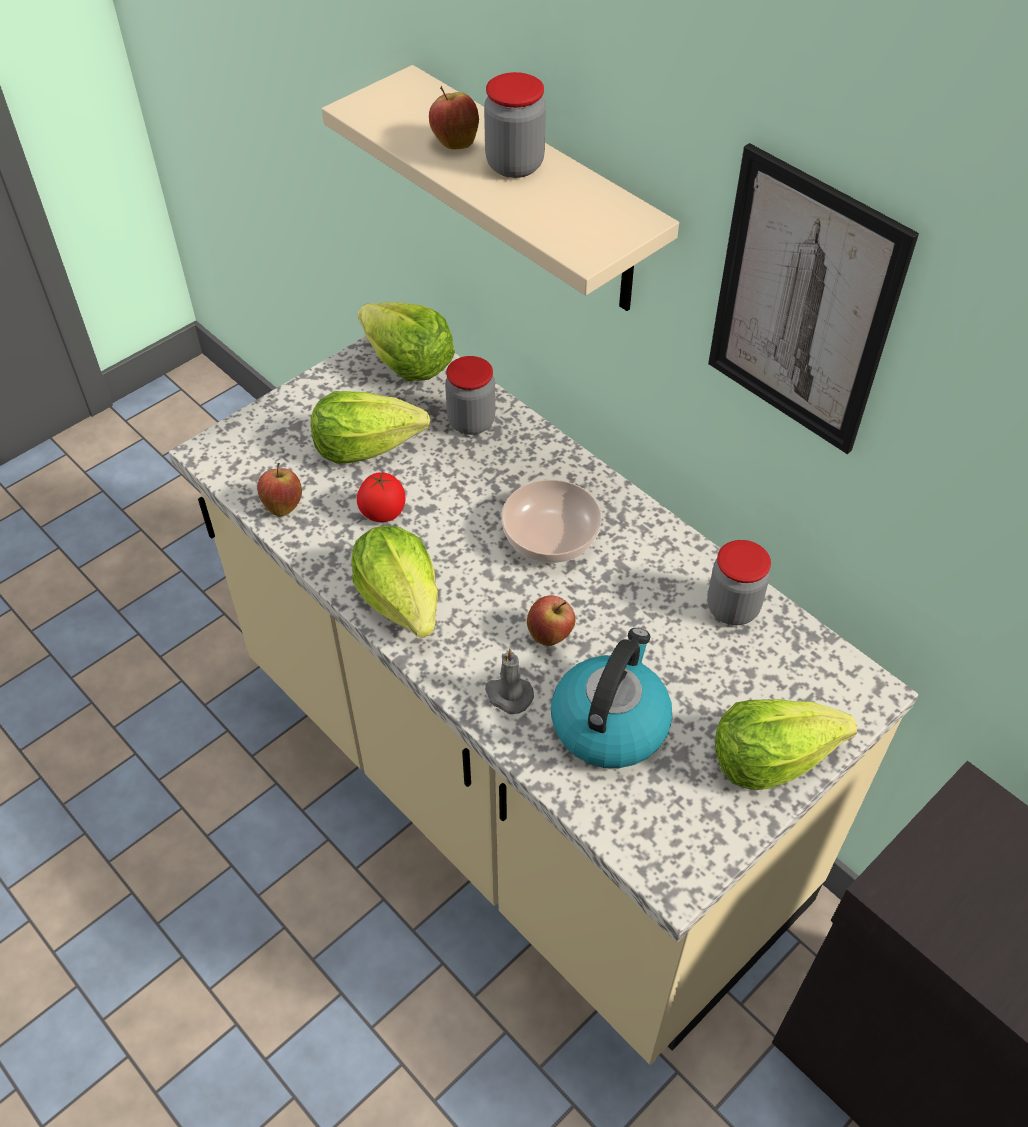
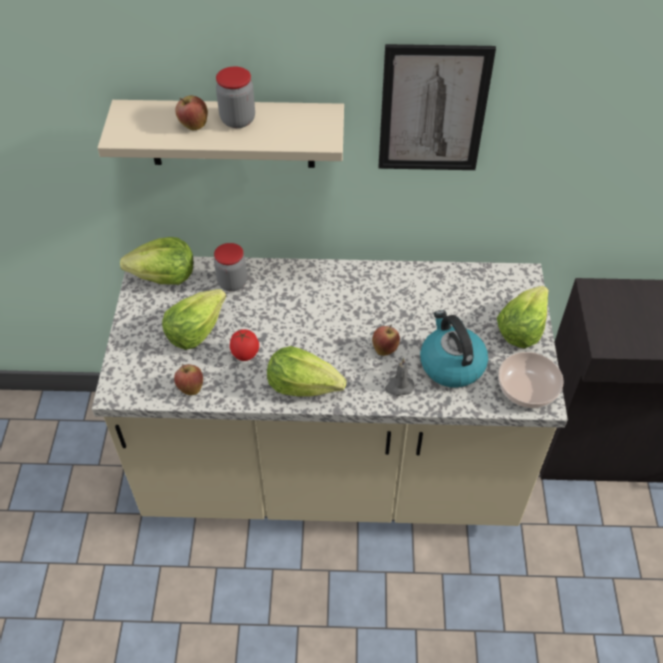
camera: 45 degrees left, 0 degrees up
bowl [501,480,602,563] -> bowl moved to [498,352,564,408]
jar [707,540,771,625] -> none

